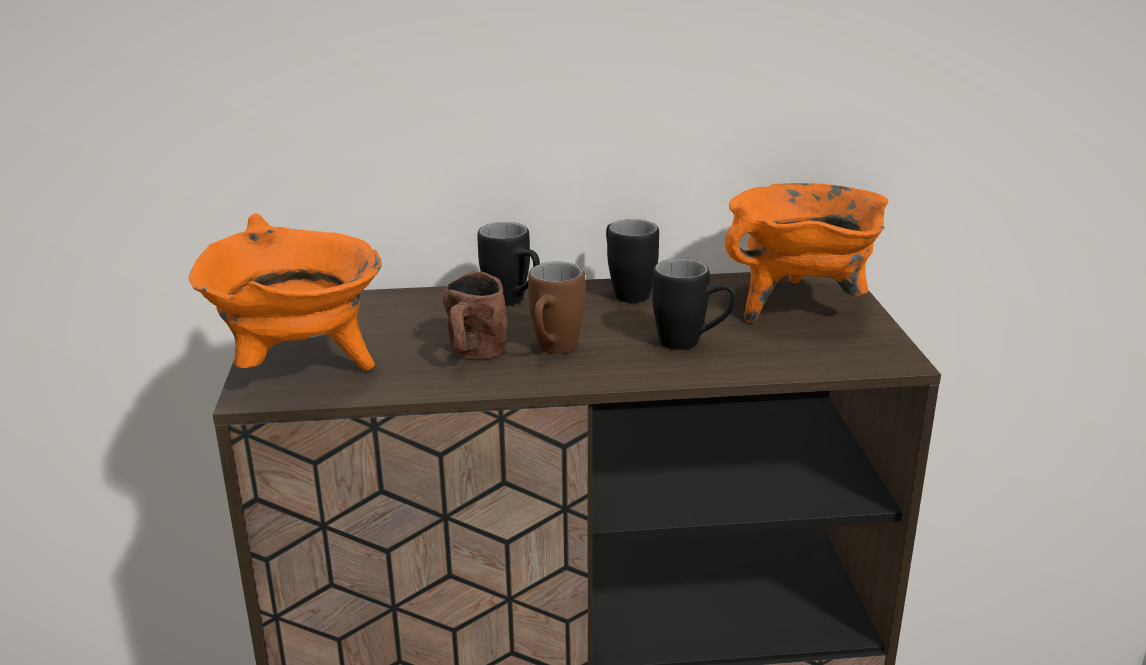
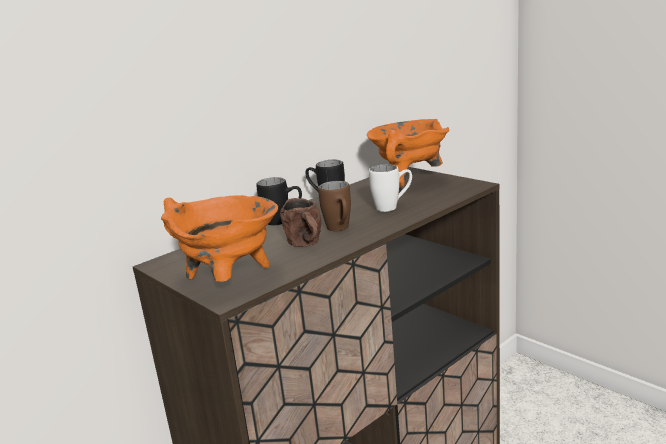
camera: 35 degrees left, 5 degrees down
black mug [652,258,736,350] -> white mug [369,164,412,212]

